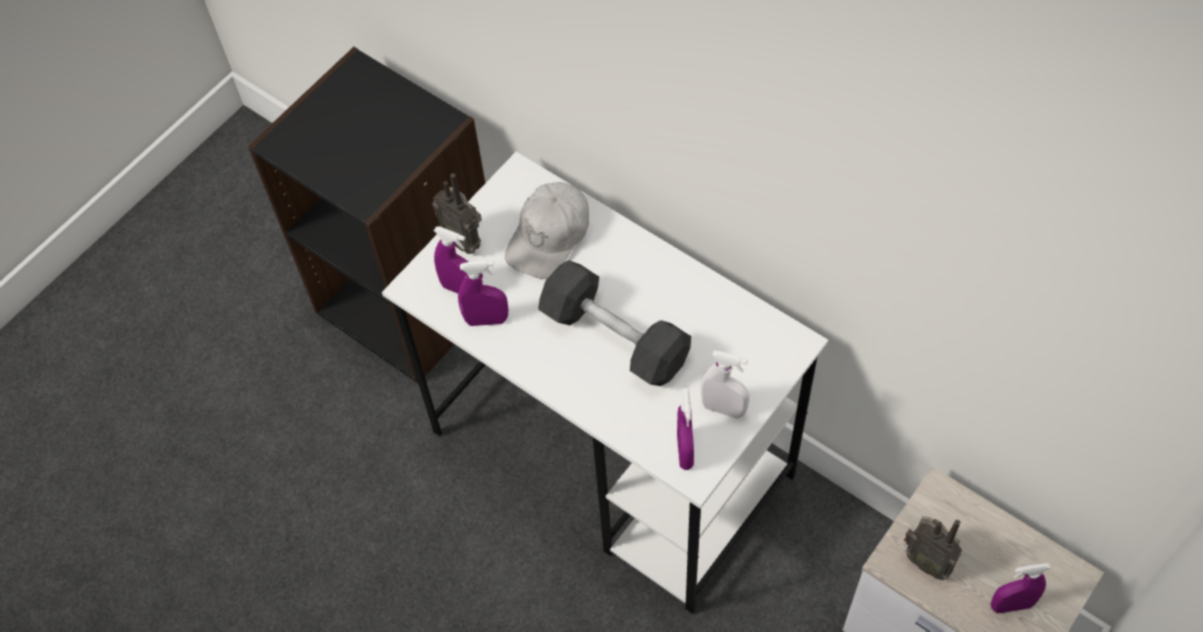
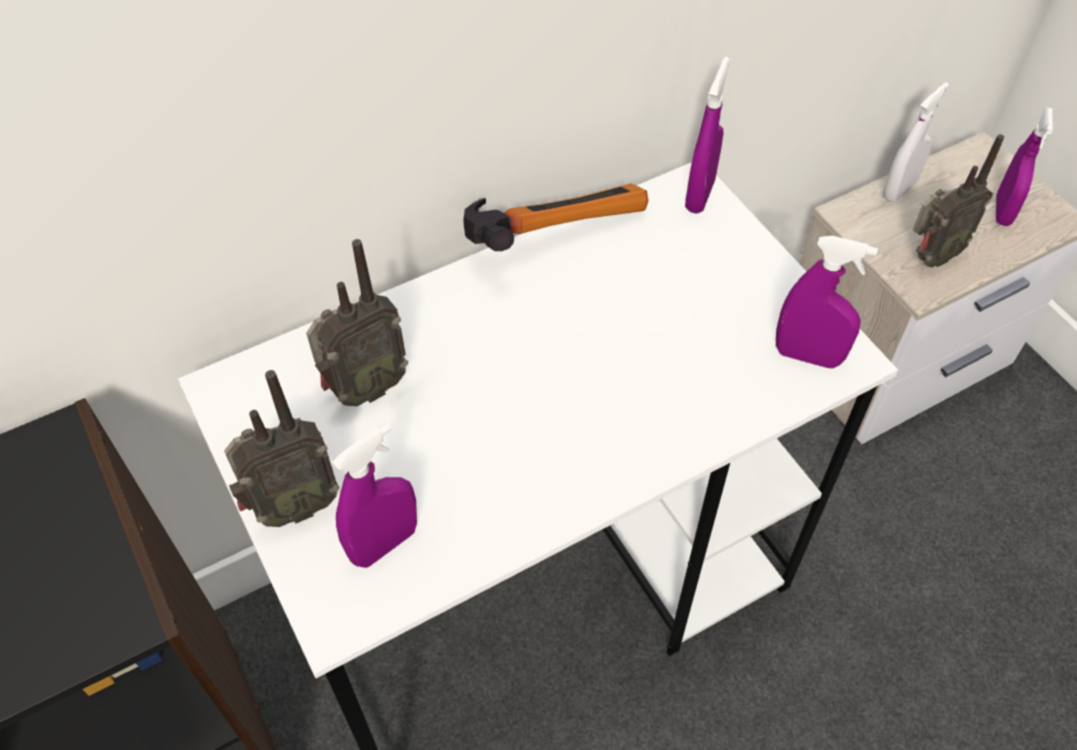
camera: 70 degrees left, 5 degrees down
purple spray bottle [458,261,508,326] -> purple spray bottle moved to [685,57,730,213]
white cap [505,182,589,279] -> radio [306,239,408,406]
grey dumbbell [538,260,691,386] -> none
white spray bottle [701,351,750,418] -> white spray bottle moved to [883,82,949,202]
none -> hammer [463,183,649,251]

